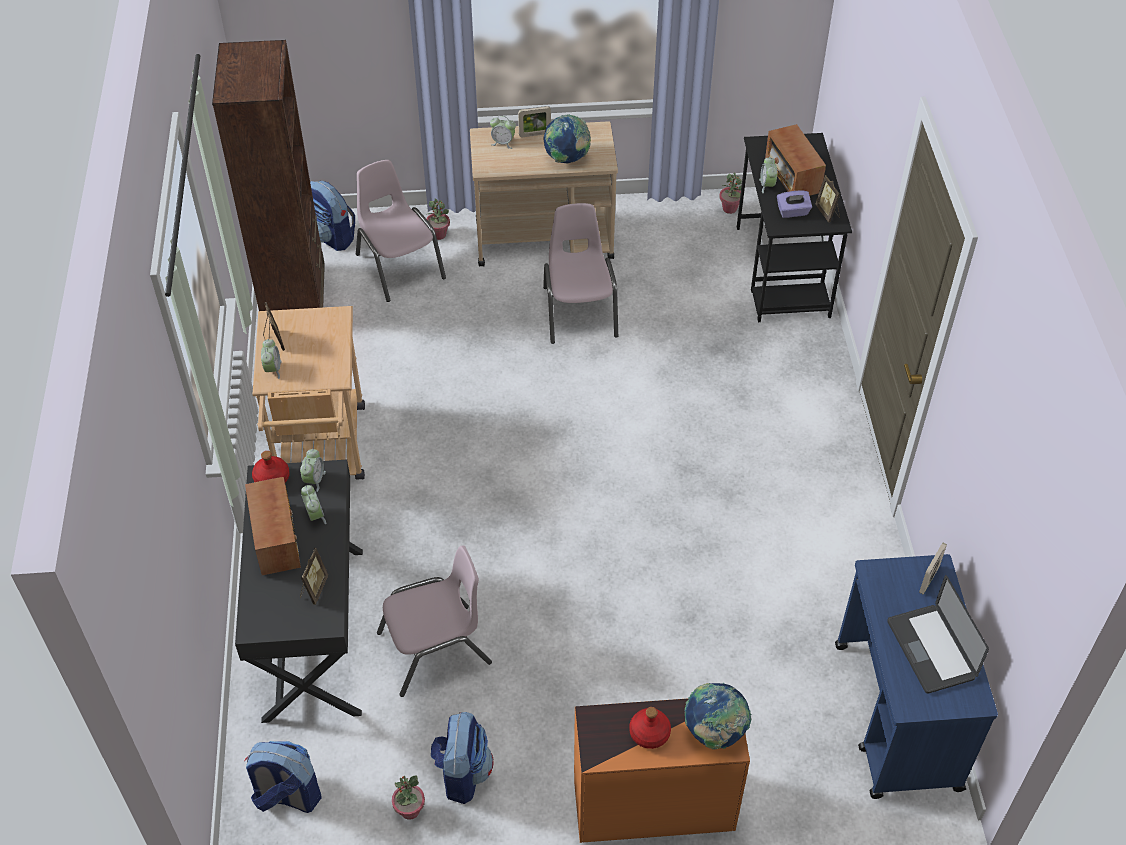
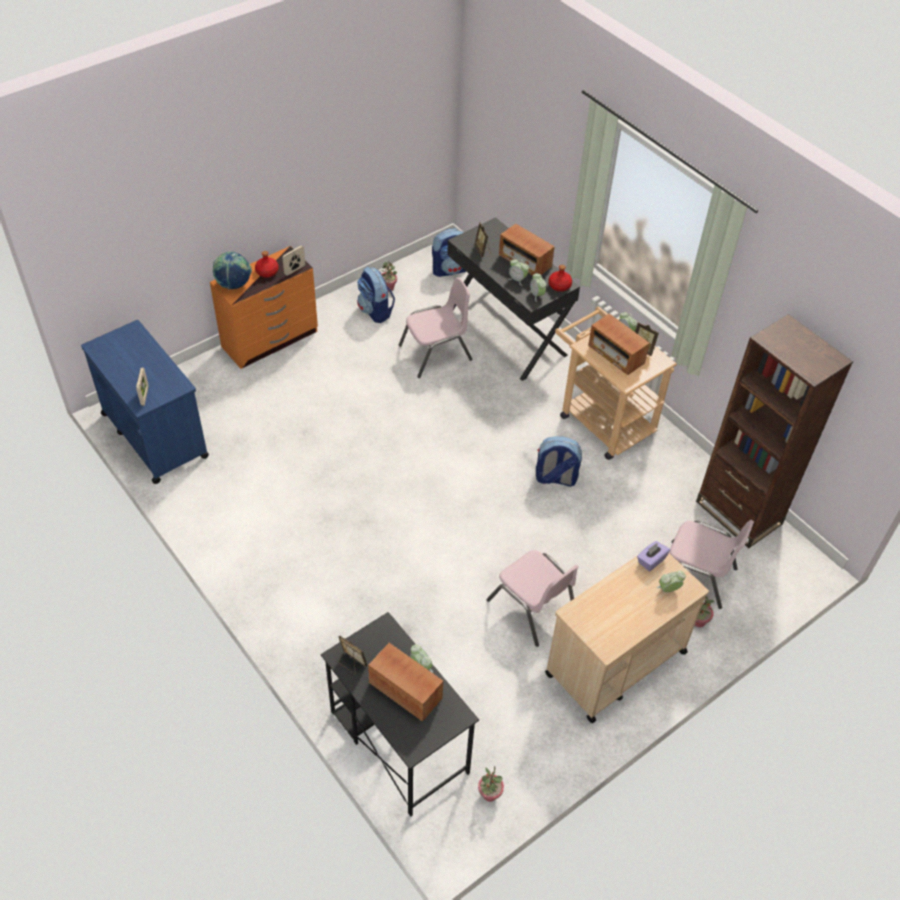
camera: 145 degrees right, 0 degrees up
backpack [310,180,355,251] -> backpack moved to [536,436,582,486]
pink chair [377,545,492,697] -> pink chair turned 150 degrees counterclockwise [399,277,472,378]
picture frame [518,106,551,137] -> picture frame moved to [282,246,305,276]
globe [543,115,591,164] -> none
purple tissue box [777,191,812,218] -> purple tissue box moved to [637,541,670,571]
laptop [887,575,989,694] -> none
none -> radio [588,314,650,375]

